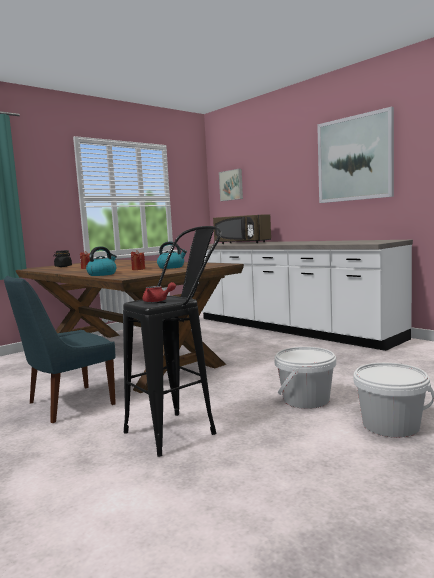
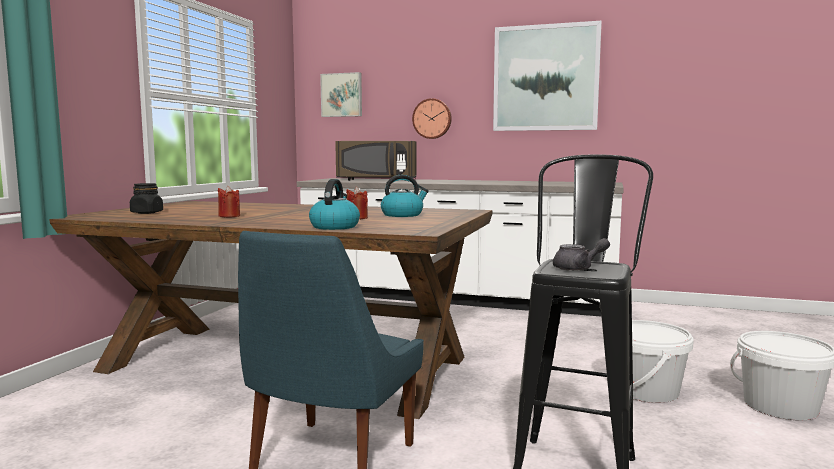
camera: 30 degrees left, 0 degrees up
red teapot [142,282,176,303] -> grey teapot [553,238,610,271]
none -> wall clock [412,98,452,139]

